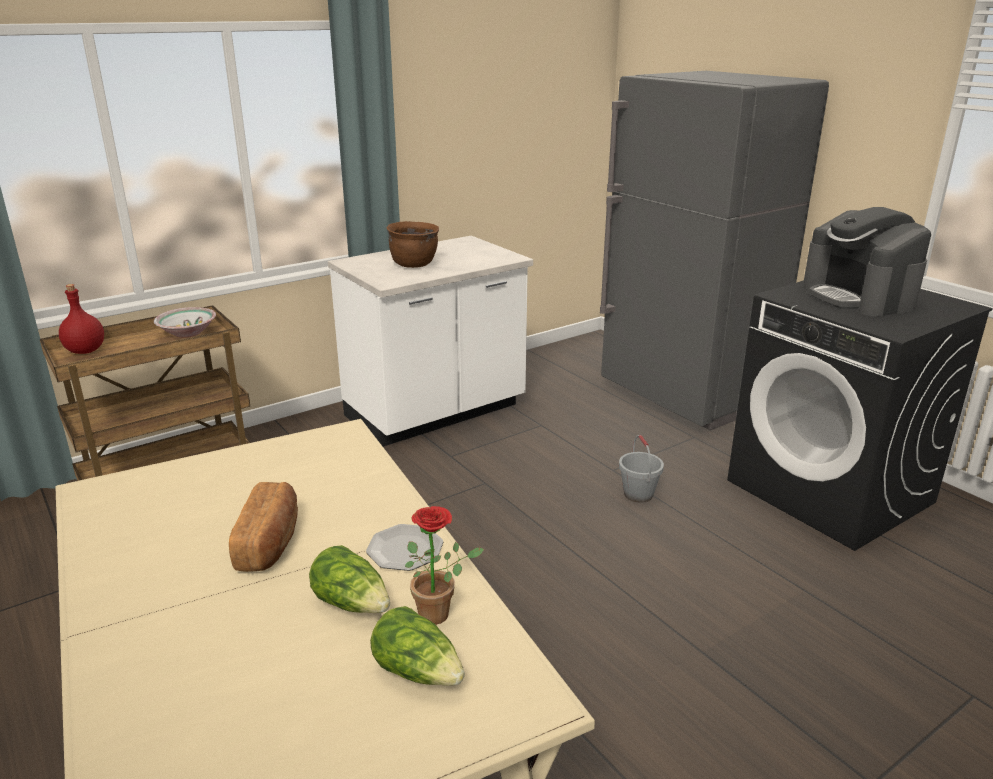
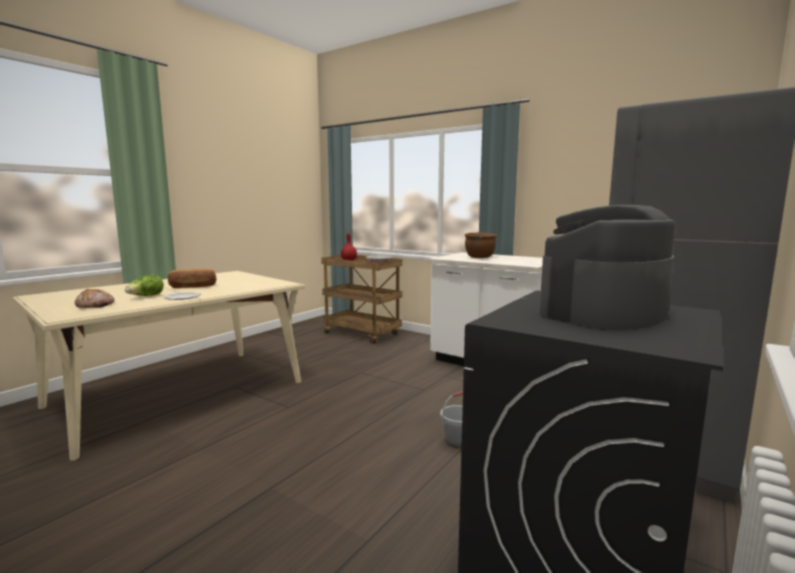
camera: 70 degrees right, 15 degrees down
lettuce [370,606,465,686] -> bread [75,289,114,308]
potted plant [405,506,484,625] -> none

